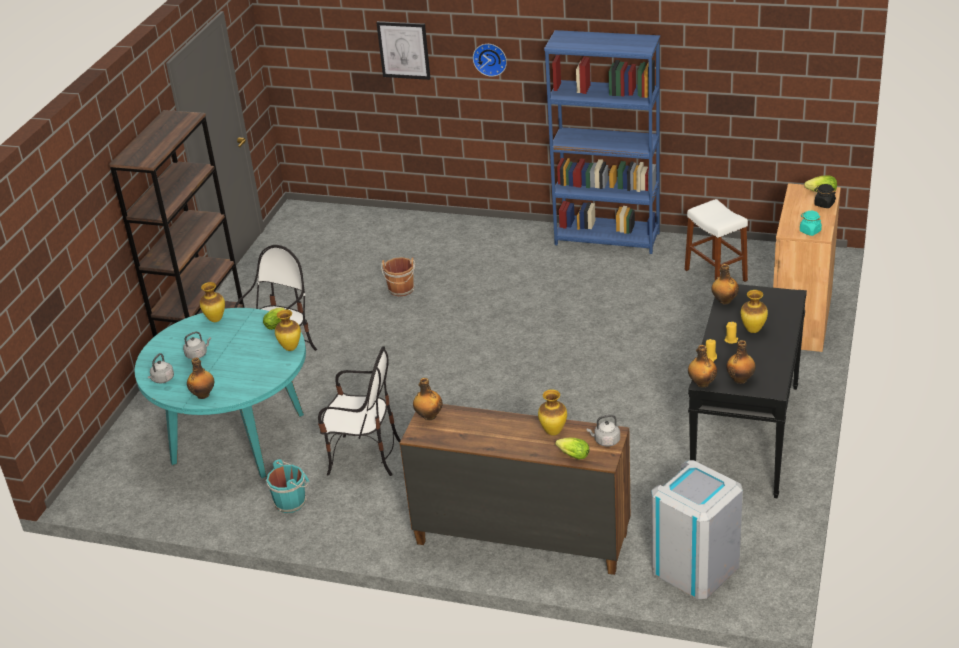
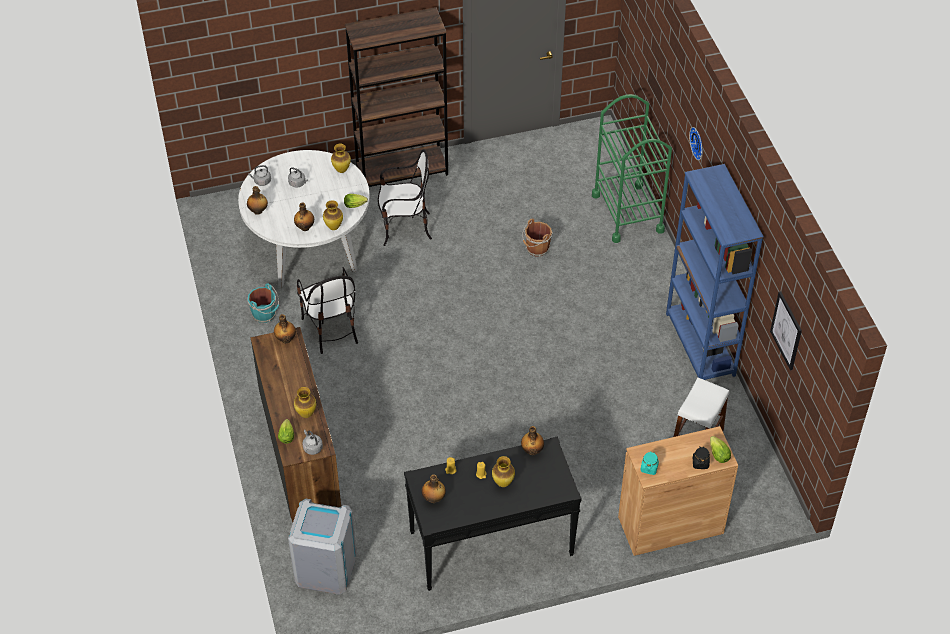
camera: 55 degrees right, 15 degrees up
turquoise dining table [135,308,306,478] -> white dining table [238,150,370,288]
picture [376,21,431,80] -> picture moved to [770,291,802,371]
bottle [688,345,717,388] -> bottle moved to [294,202,314,231]
none -> green cart [592,94,672,243]

